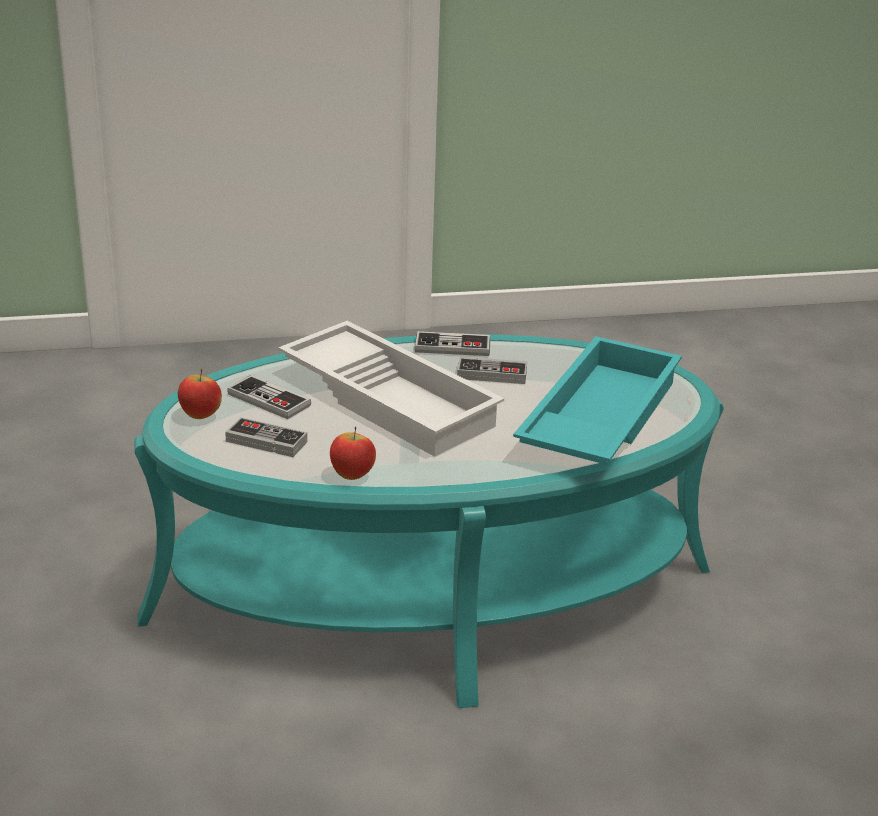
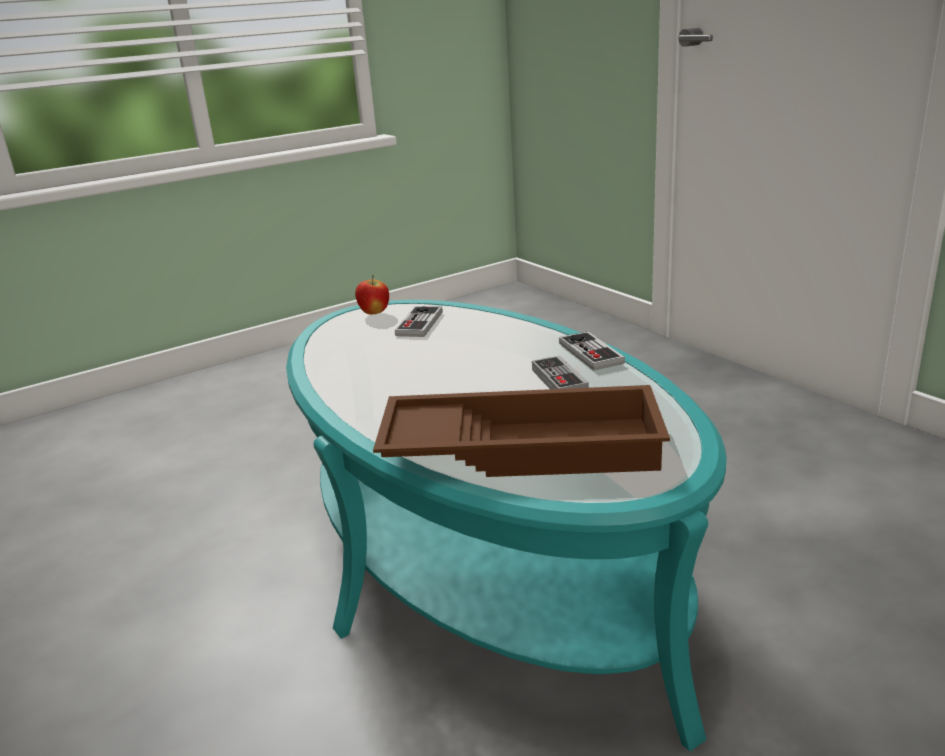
camera: 70 degrees right, 5 degrees down
game controller [225,417,307,457] -> none
white tray [278,321,504,457] -> none
apple [330,426,376,480] -> none
turquoise tray [513,336,682,464] -> brown tray [373,385,670,477]

